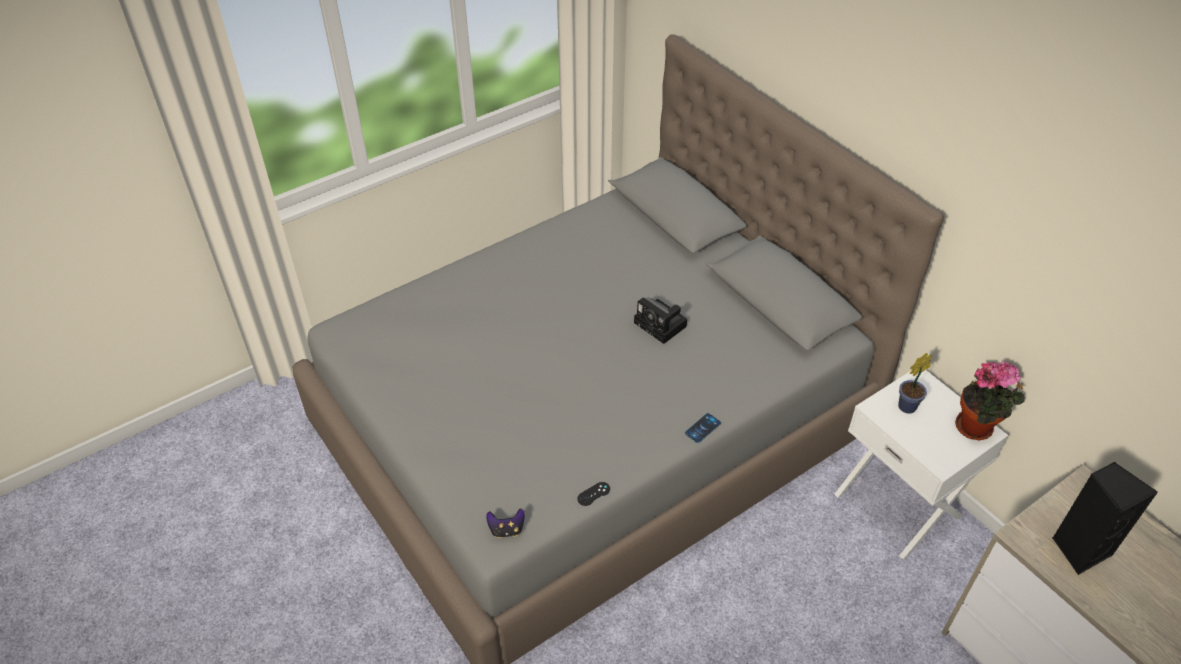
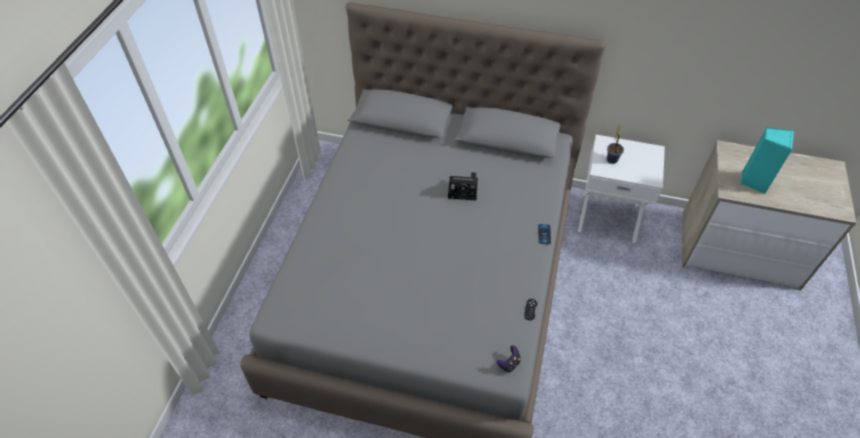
camera: 40 degrees left, 5 degrees up
potted plant [955,361,1025,440] -> none
black speaker [1052,462,1158,575] -> turquoise speaker [740,128,794,194]

